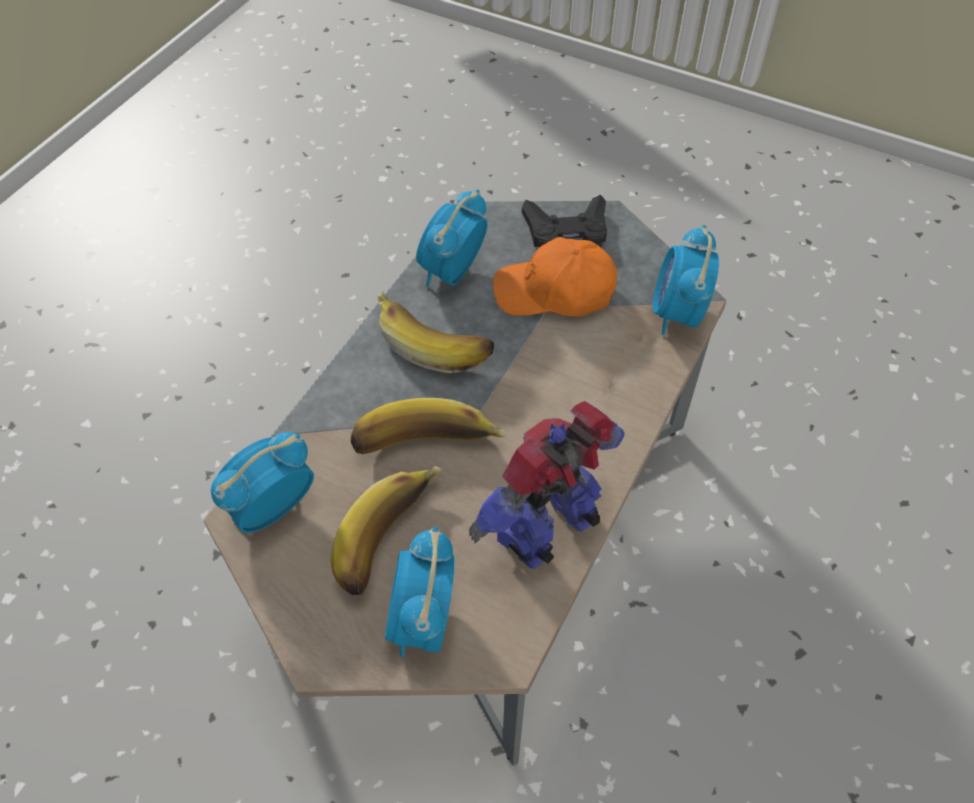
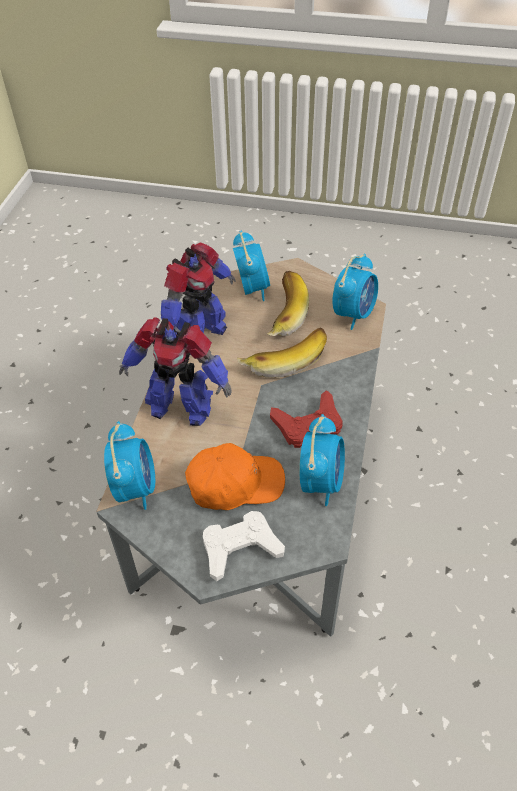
camera: 165 degrees right, 5 degrees down
banana [377,291,494,373] -> red game controller [270,390,343,448]
black game controller [522,194,607,248] -> white game controller [203,511,285,581]
none -> toy robot [119,317,232,426]

